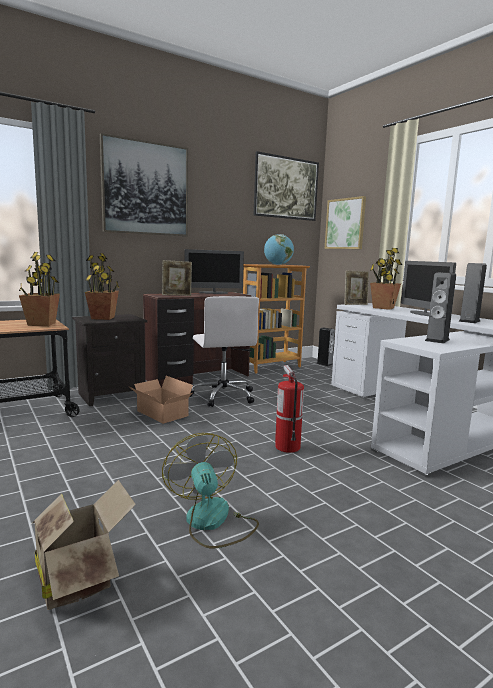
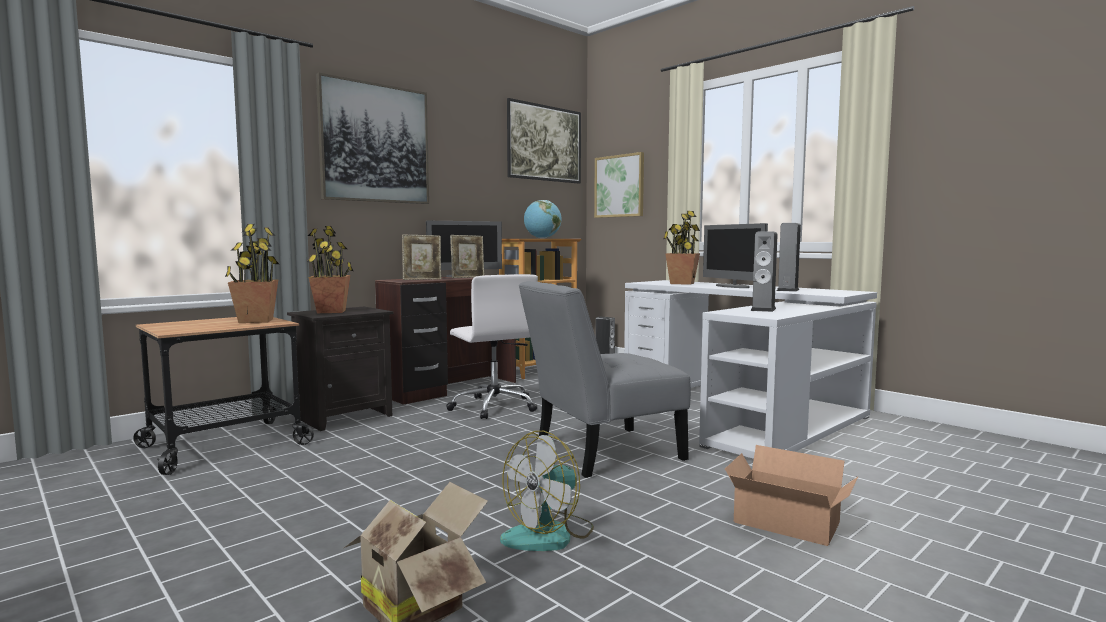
camera: 10 degrees left, 5 degrees down
cardboard box [128,376,193,424] -> cardboard box moved to [725,445,858,546]
fan [162,433,259,548] -> fan turned 105 degrees counterclockwise [500,431,594,551]
fire extinguisher [275,365,304,453] -> grey chair [519,281,691,478]
picture frame [344,270,369,305] -> picture frame moved to [450,235,484,278]

